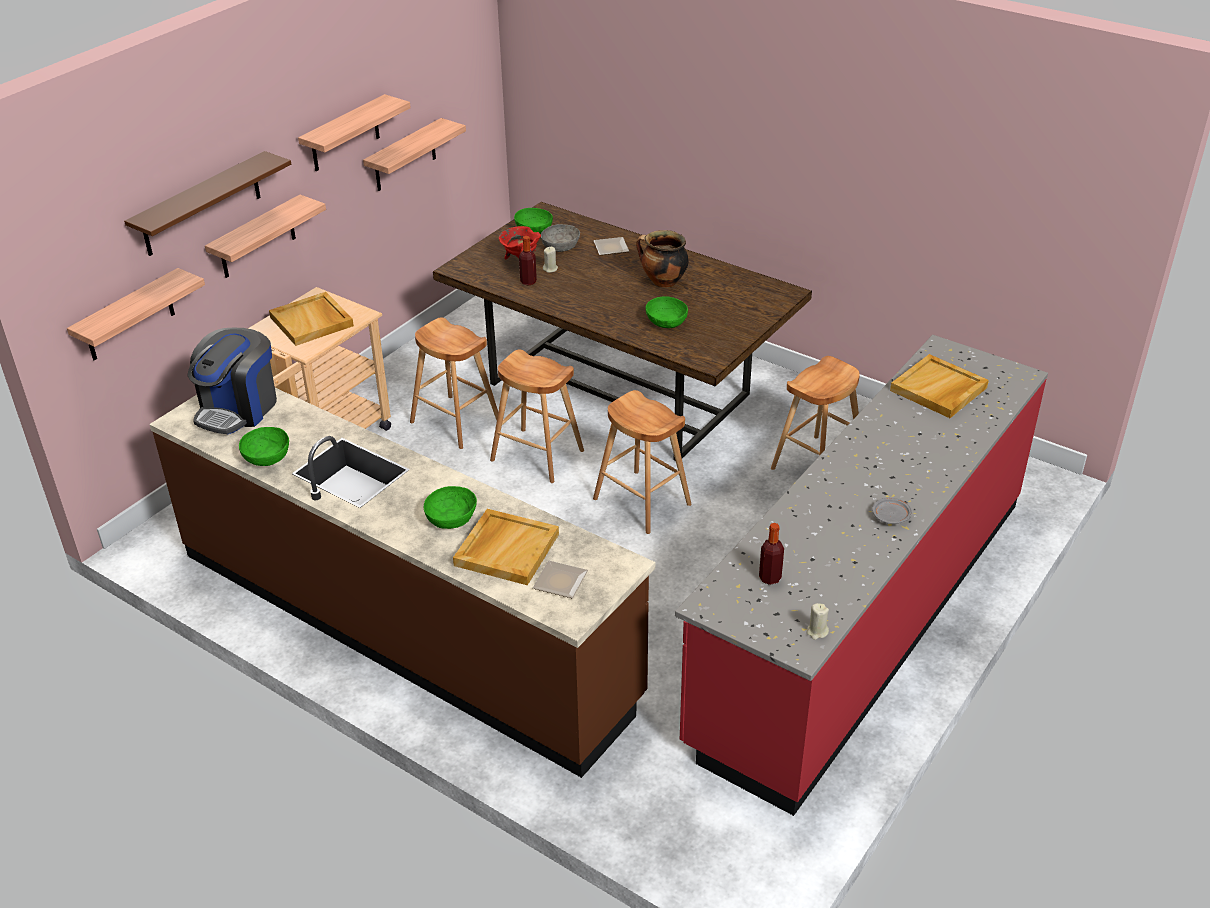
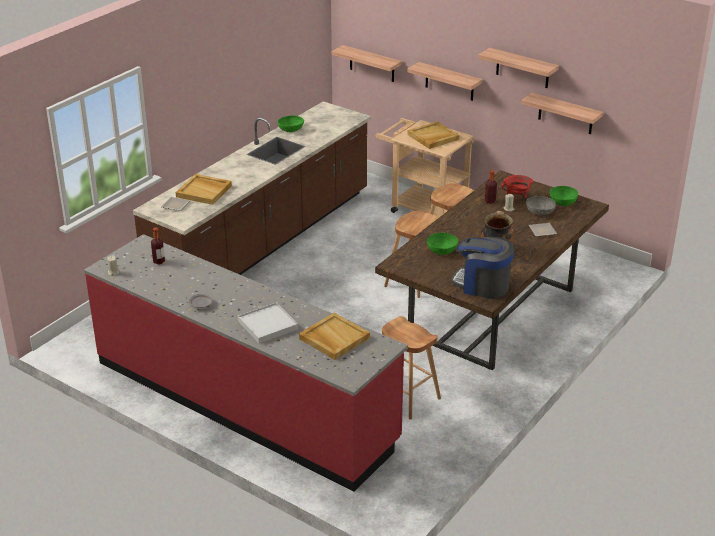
camera: 90 degrees right, 5 degrees down
brown shelf [124,151,291,256] -> none
coffee machine [188,328,277,434] -> coffee machine moved to [451,237,514,299]
green bowl [424,486,477,529] -> none
brown stool [593,390,692,534] -> none
none -> white tray [238,303,298,343]

